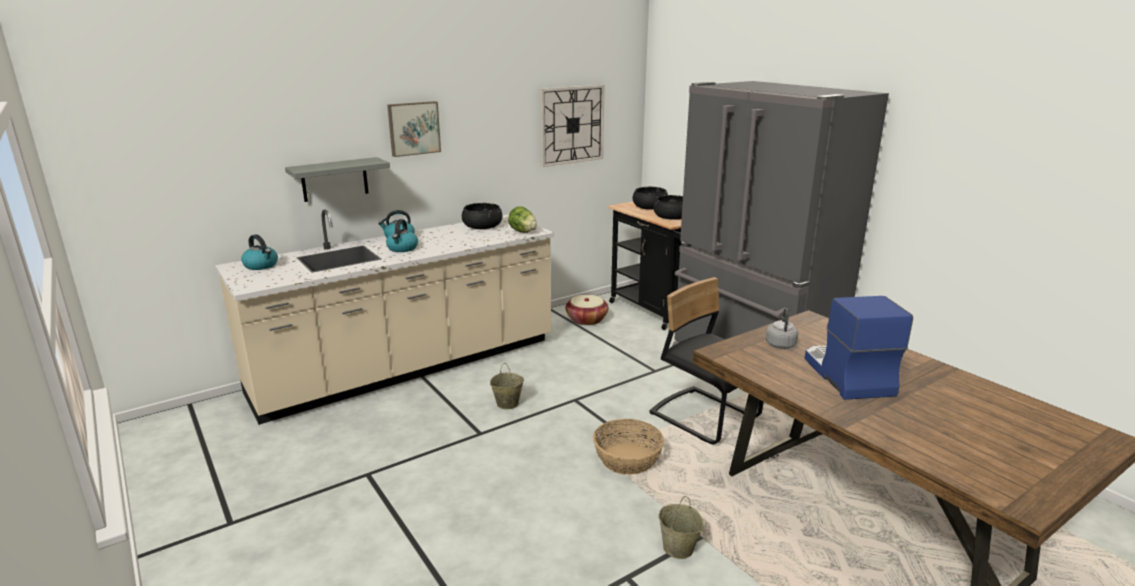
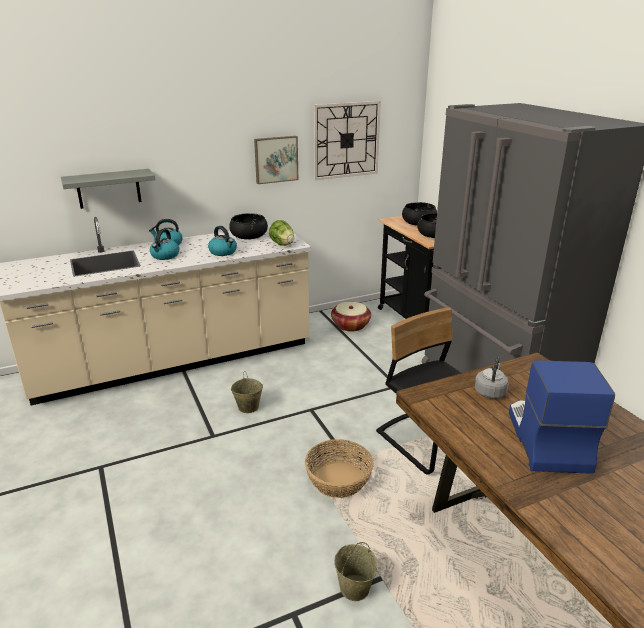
camera: 10 degrees right, 5 degrees up
kettle [241,234,278,270] -> kettle moved to [208,226,237,256]
picture [387,101,441,157] -> picture moved to [254,136,298,184]

